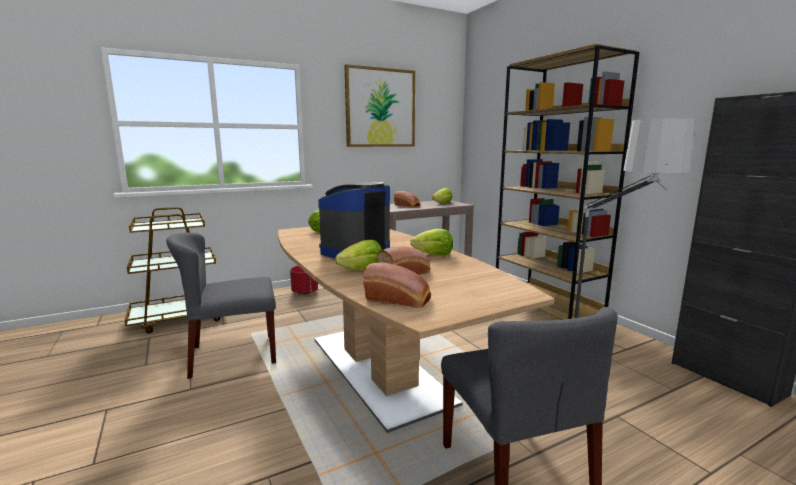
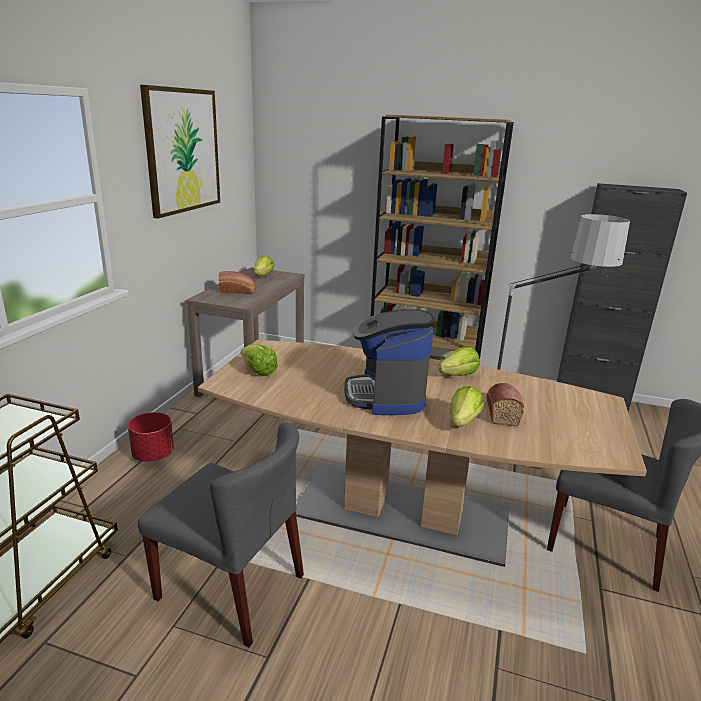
camera: 45 degrees left, 10 degrees up
grey chair [166,232,276,379] -> grey chair turned 90 degrees counterclockwise [138,422,304,648]
bread [363,263,431,308] -> none

